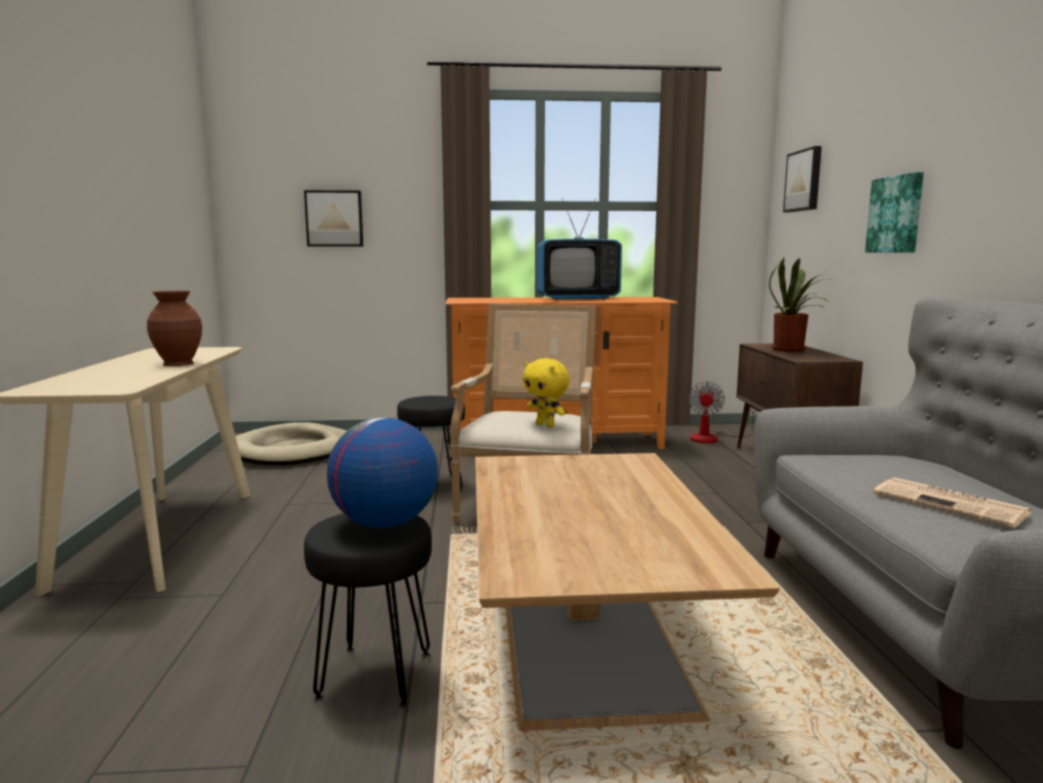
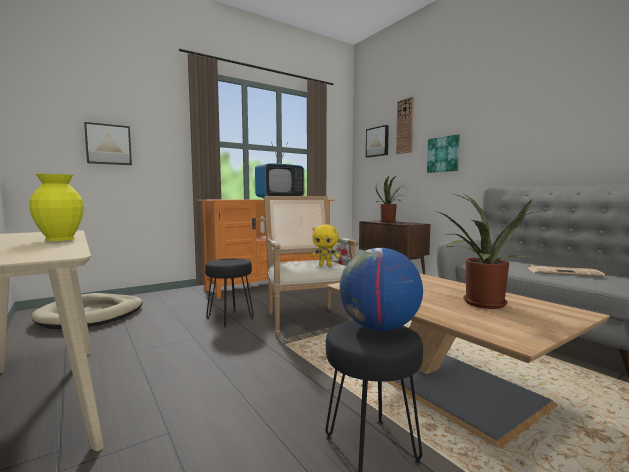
camera: 30 degrees left, 5 degrees down
brown vase [147,290,202,366] -> yellow vase [29,174,84,241]
none -> wall clock [396,97,414,154]
none -> potted plant [438,194,547,309]

